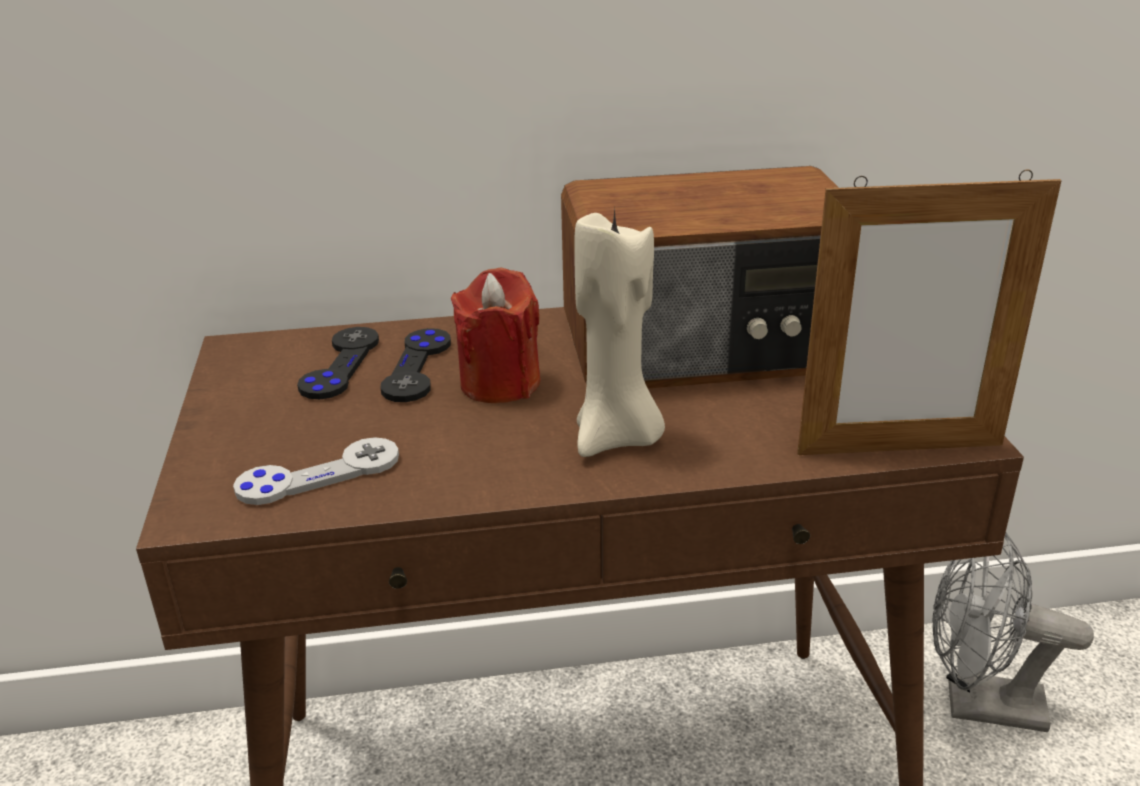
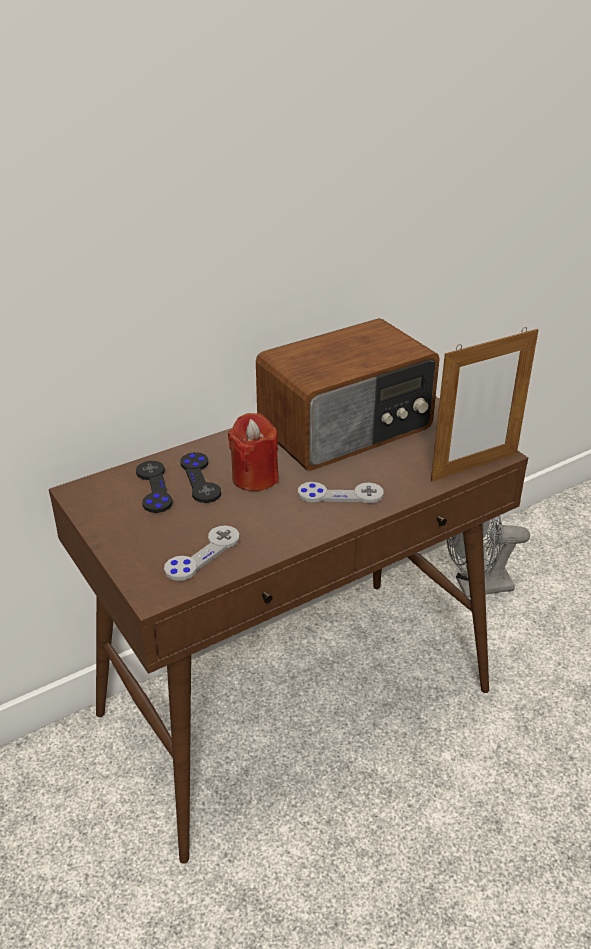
camera: 25 degrees left, 5 degrees up
beige candle [574,208,665,457] -> grey game controller [298,482,384,503]

